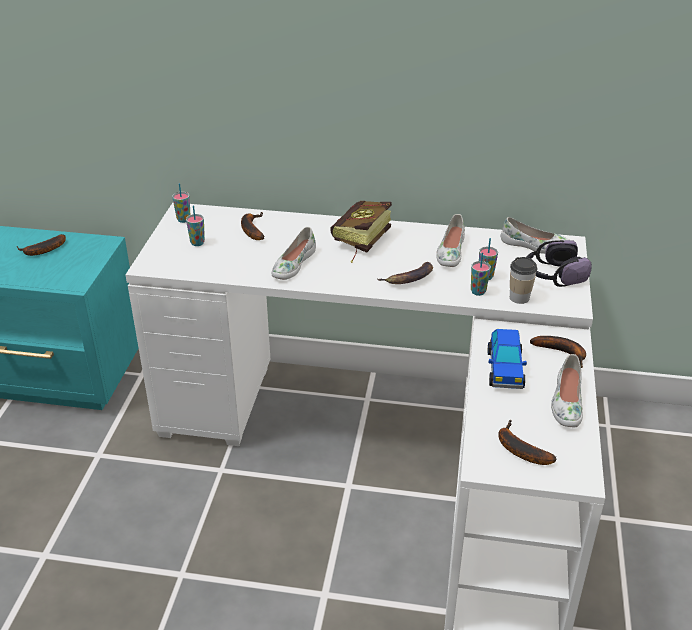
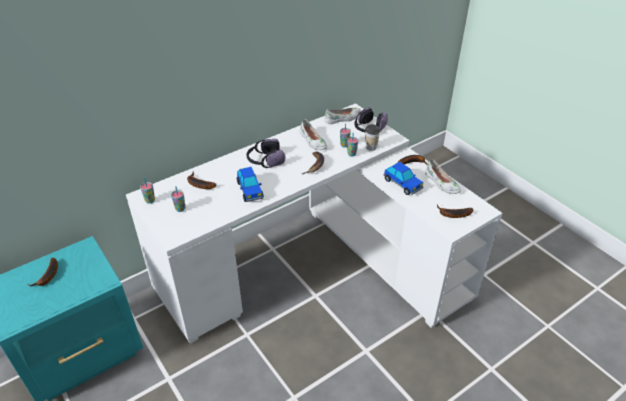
camera: 45 degrees left, 5 degrees up
white shoe [272,227,316,280] -> toy car [237,167,264,202]
book [330,201,392,263] -> headphones [247,139,285,168]

